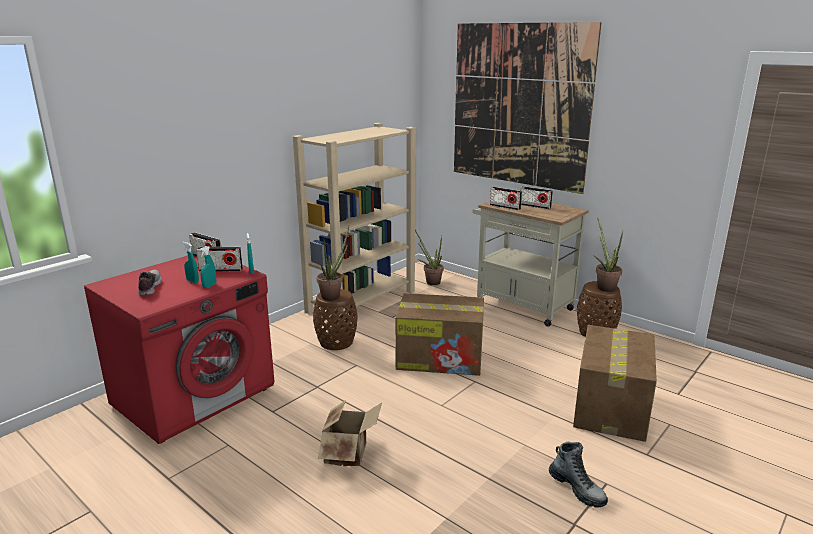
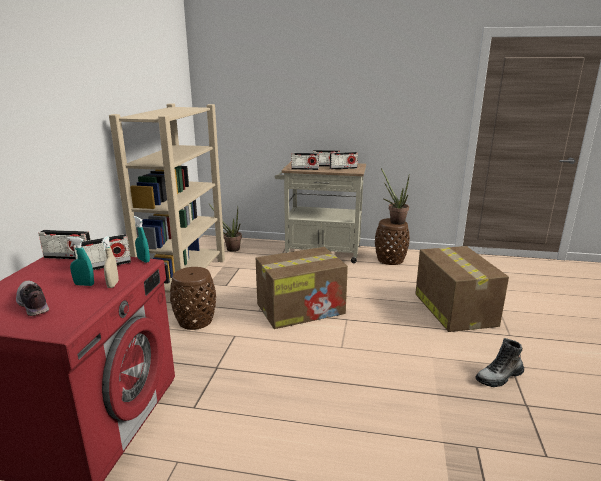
camera: 30 degrees left, 0 degrees up
turquoise spray bottle [199,246,216,288] -> beige spray bottle [101,236,119,288]
potted plant [316,226,349,301] -> none
cardboard box [318,400,382,466] -> none
picture [454,22,602,194] -> none
boot [549,442,608,508] -> boot turned 135 degrees clockwise [475,338,524,387]
none -> radio [330,152,358,169]

